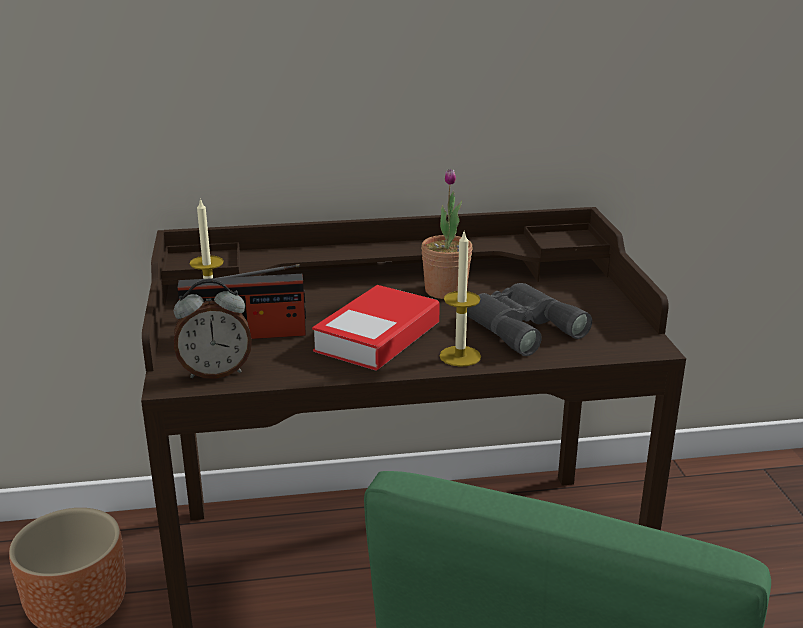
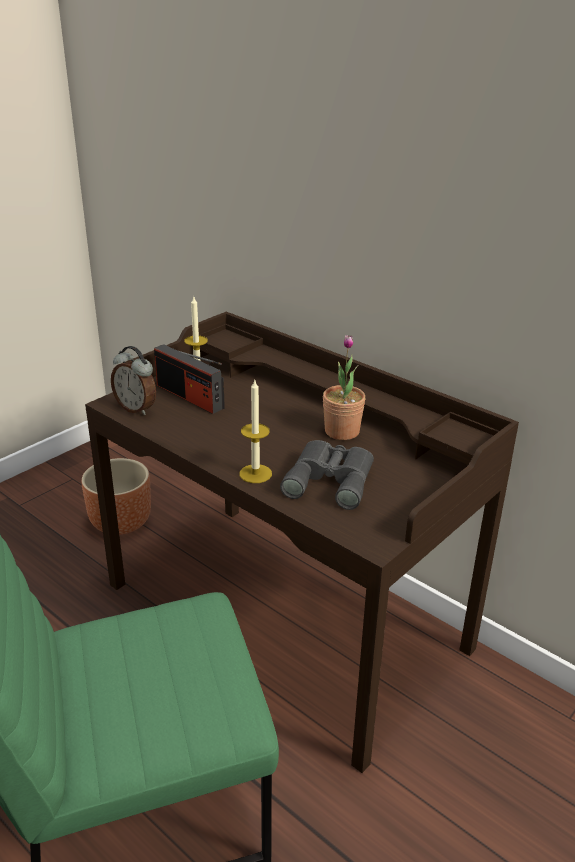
camera: 50 degrees right, 5 degrees up
book [312,285,440,371] -> none

